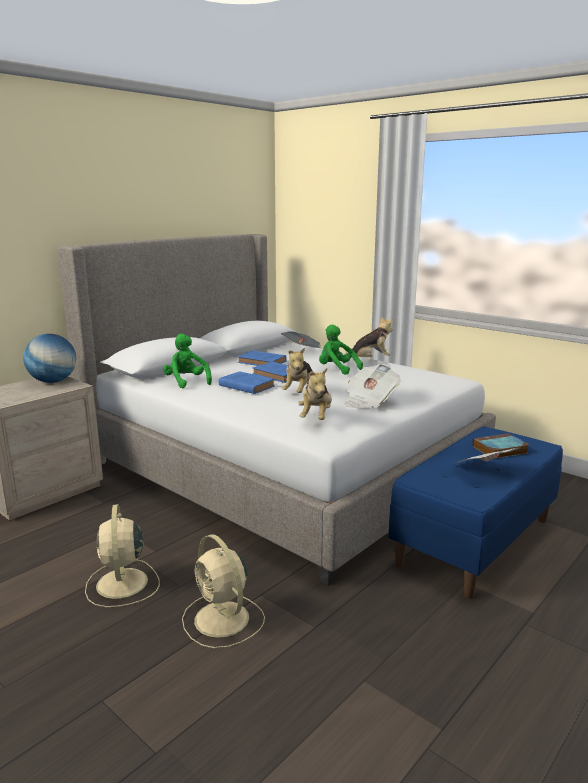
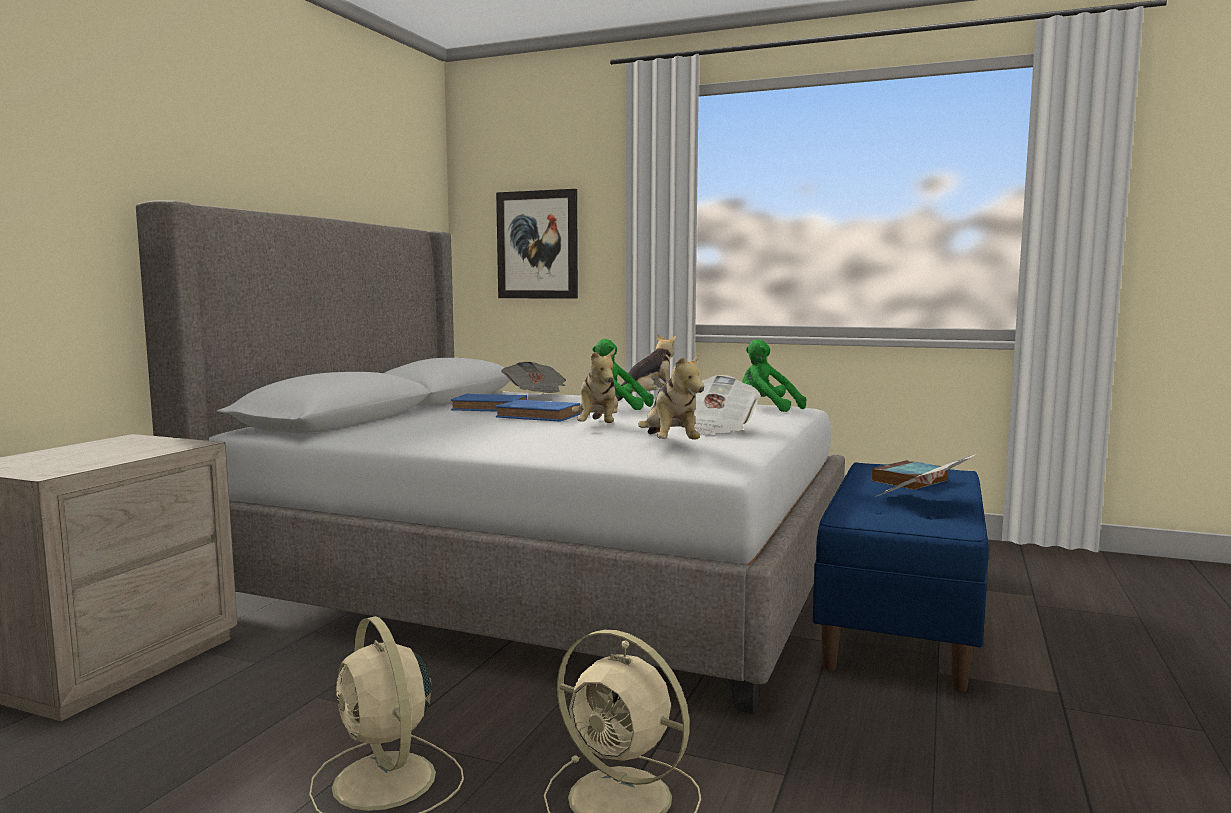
camera: 20 degrees left, 10 degrees down
globe [23,334,76,383] -> none
green plush toy [163,334,212,388] -> green plush toy moved to [742,339,806,412]
blue book [219,371,275,394] -> none
none -> picture [496,189,578,299]

